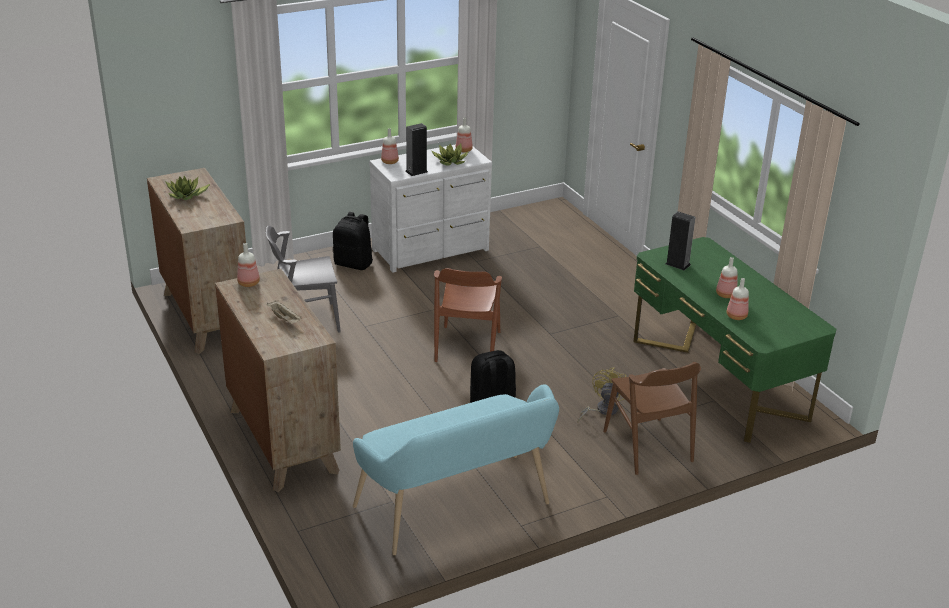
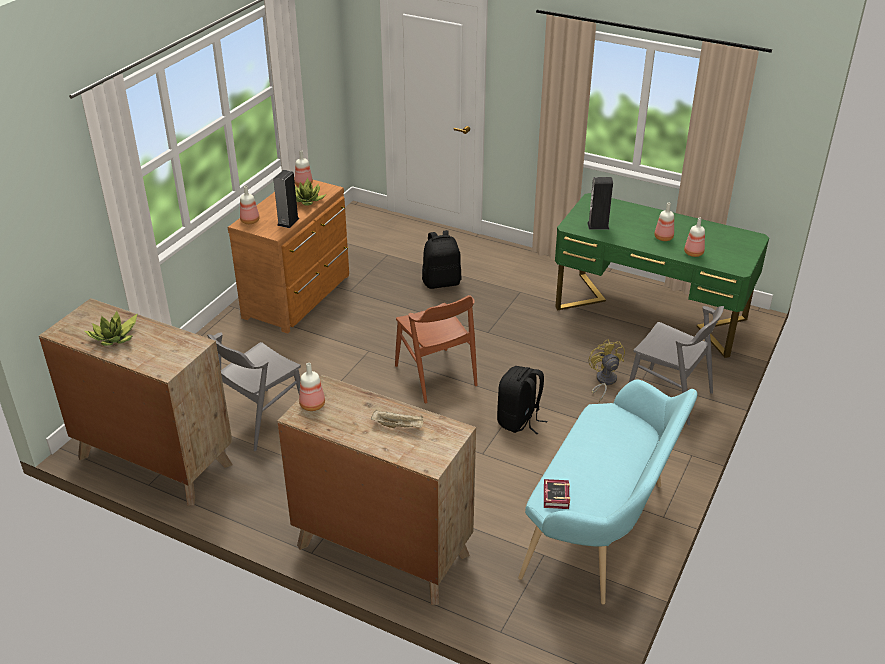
camera: 35 degrees left, 5 degrees up
black backpack [333,212,372,270] -> black backpack moved to [422,230,462,289]
white dresser [369,144,492,273] -> brown dresser [228,177,349,333]
brown chair [603,362,701,475] -> grey chair [629,306,724,425]
none -> book [544,479,570,509]

